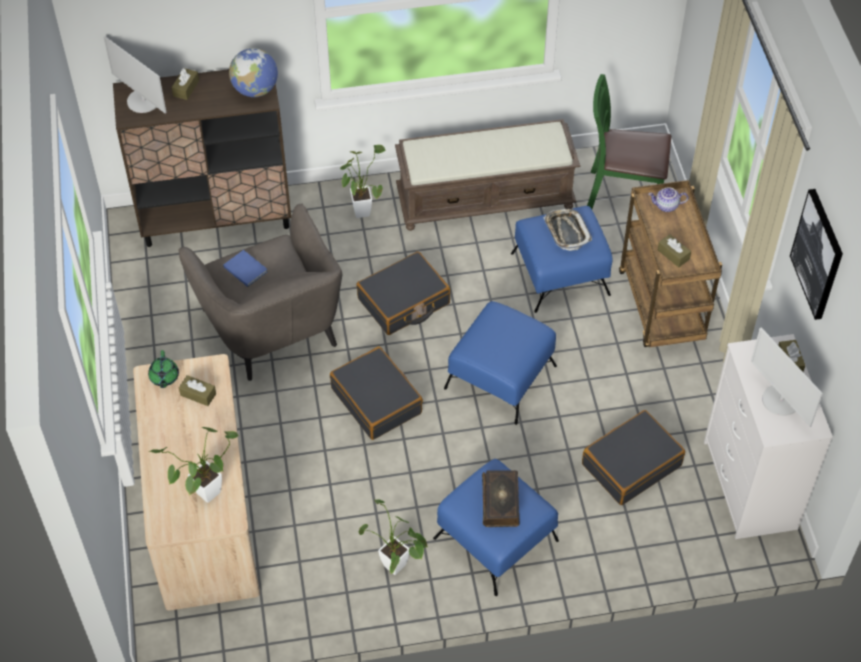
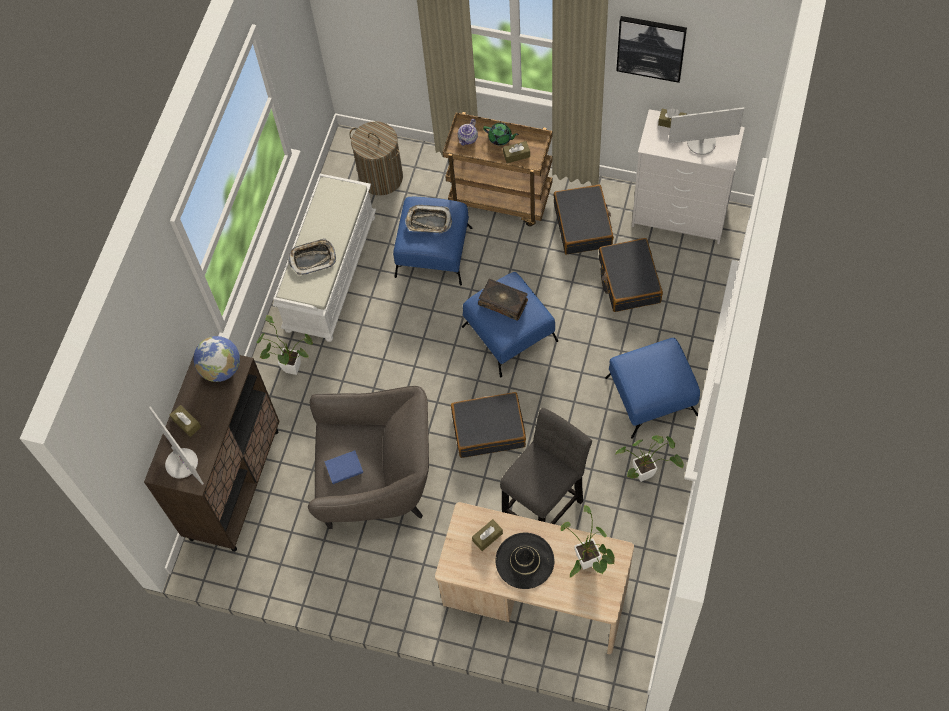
camera: 60 degrees left, 10 degrees up
monitor [104,36,167,113] -> monitor turned 105 degrees counterclockwise [149,406,204,485]
green teapot [148,350,179,388] -> green teapot moved to [483,123,519,145]
black suitcase [356,251,450,335] -> black suitcase moved to [553,185,614,255]
brown bench [395,119,580,231] -> white bench [273,174,376,342]
book [482,470,519,527] -> book moved to [478,279,528,321]
green chair [587,74,671,209] -> laundry basket [349,121,403,196]
none -> tray [288,238,336,275]
none -> black hat [495,533,554,589]
none -> grey stool [500,408,592,524]

